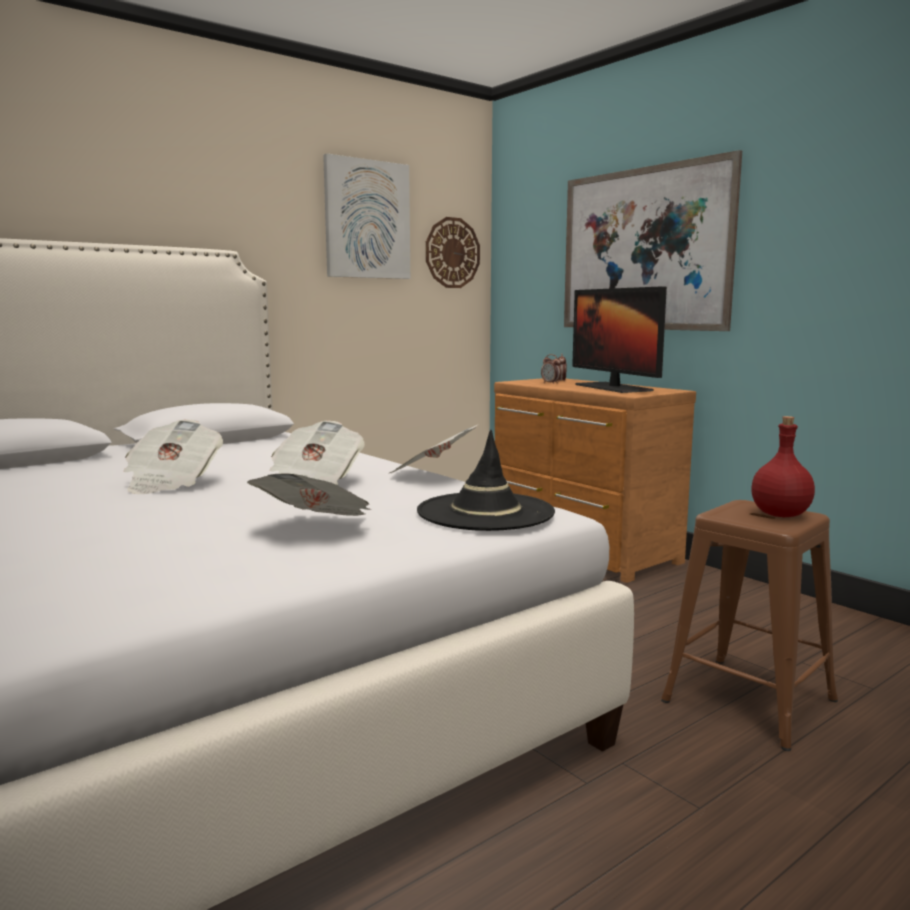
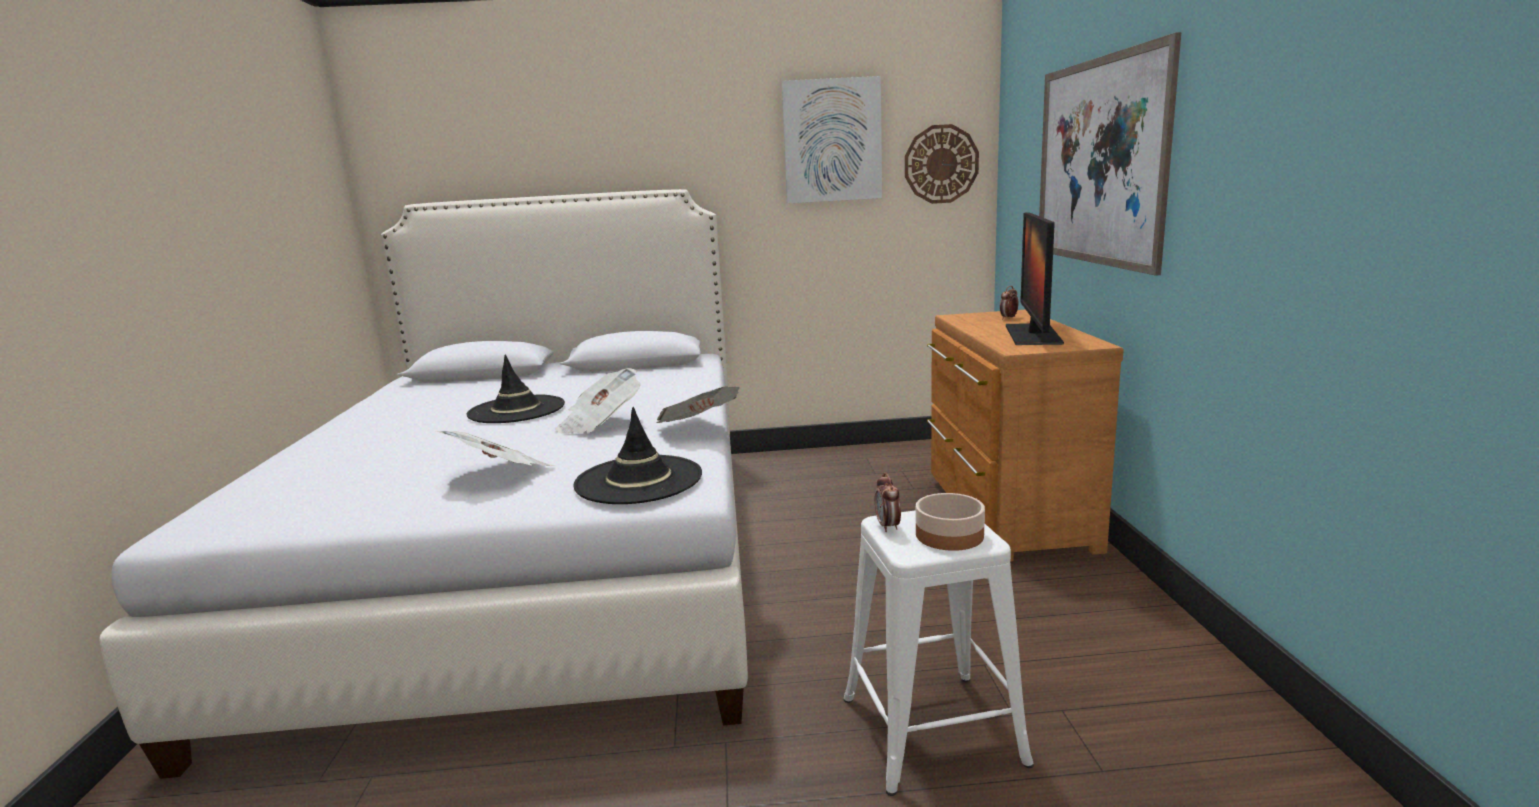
camera: 35 degrees right, 5 degrees up
newspaper [124,420,223,494] -> black hat [467,355,565,423]
alarm clock [541,354,562,384] -> alarm clock moved to [875,472,901,532]
brown stool [661,500,838,751] -> white stool [844,510,1034,796]
red bottle [751,416,815,517] -> bowl [916,493,985,551]

